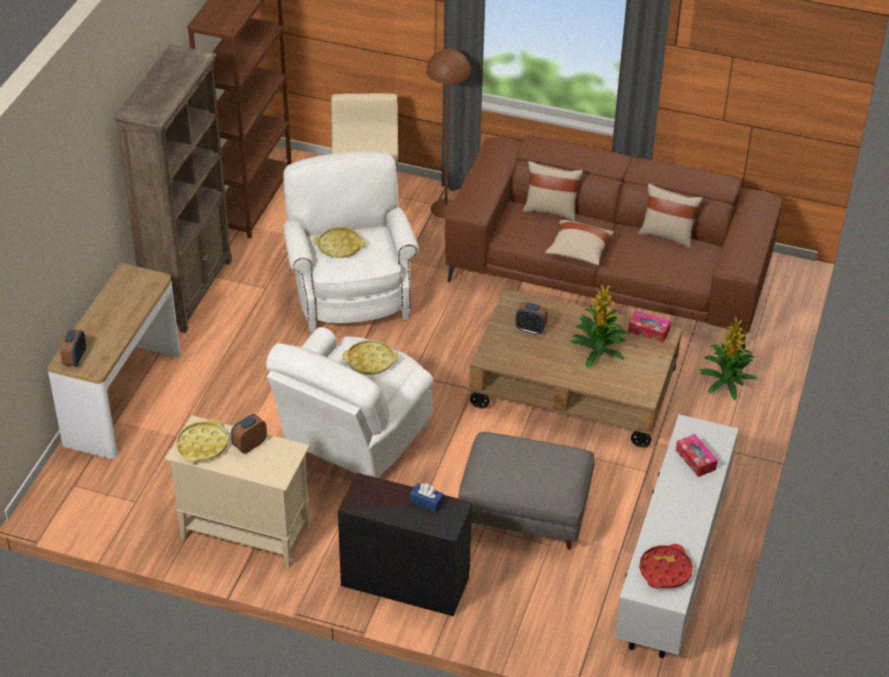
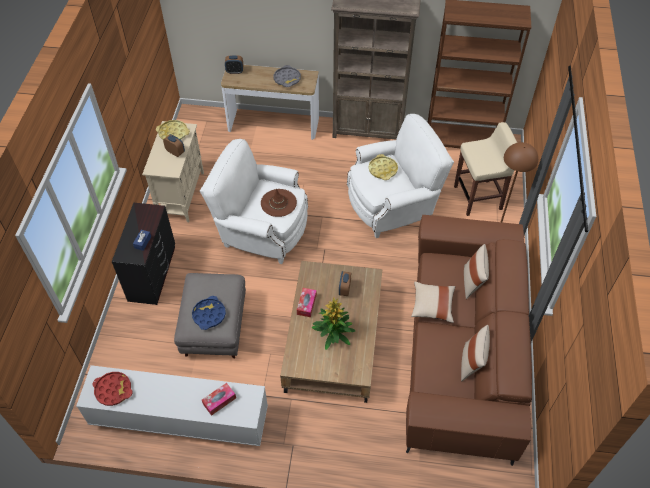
camera: 80 degrees right, 10 degrees up
yellow tray [342,340,399,375] -> brown hat [261,189,297,217]
tissue box [628,311,671,343] -> tissue box moved to [297,288,317,317]
potted plant [700,317,757,400] -> none
none -> blue tray [192,296,226,330]
none -> grey tray [274,65,301,87]

